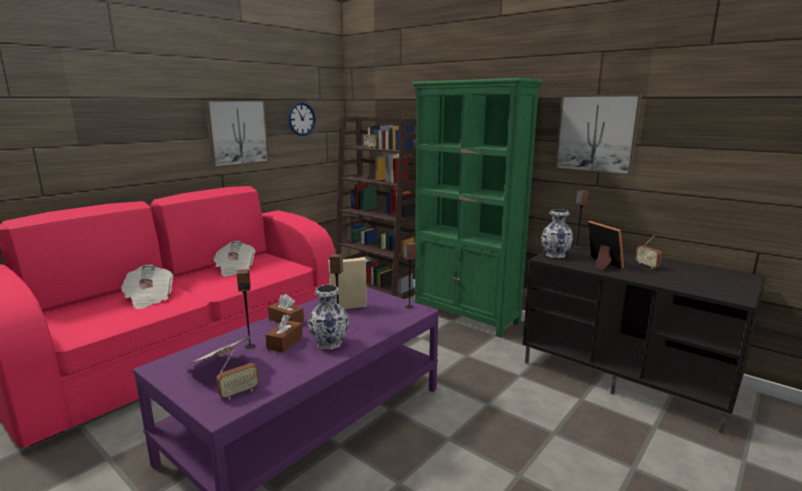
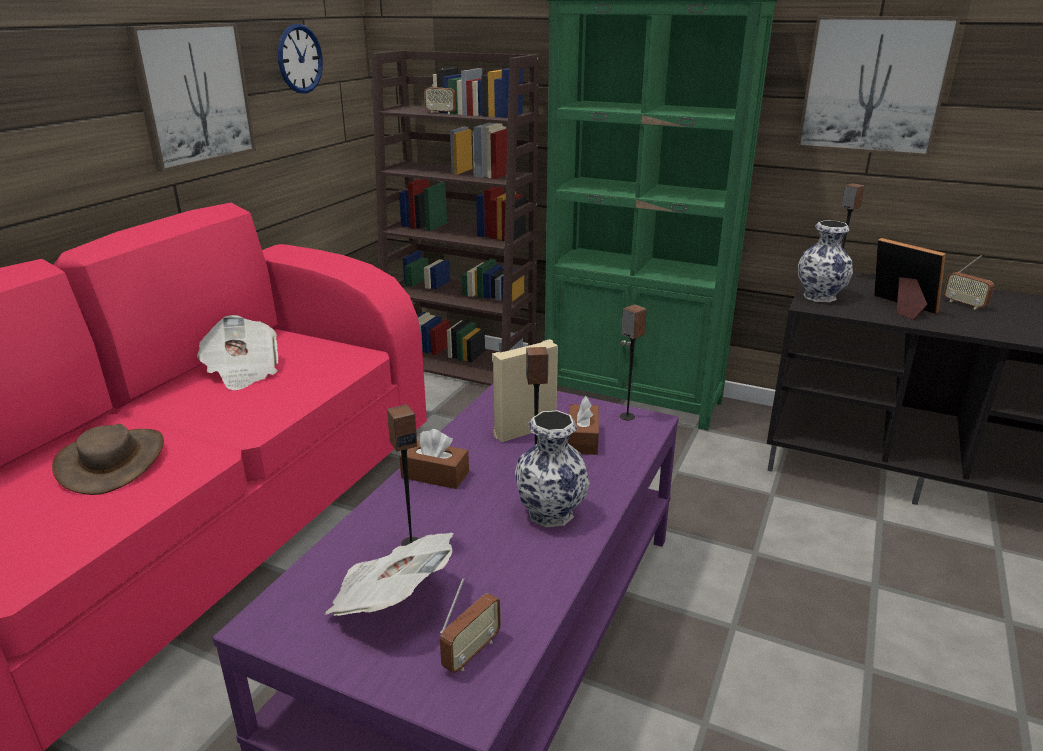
camera: 15 degrees left, 10 degrees up
newspaper [121,265,174,309] -> brown hat [52,424,164,495]
brown tissue box [265,314,303,352] -> brown tissue box moved to [568,396,599,455]

